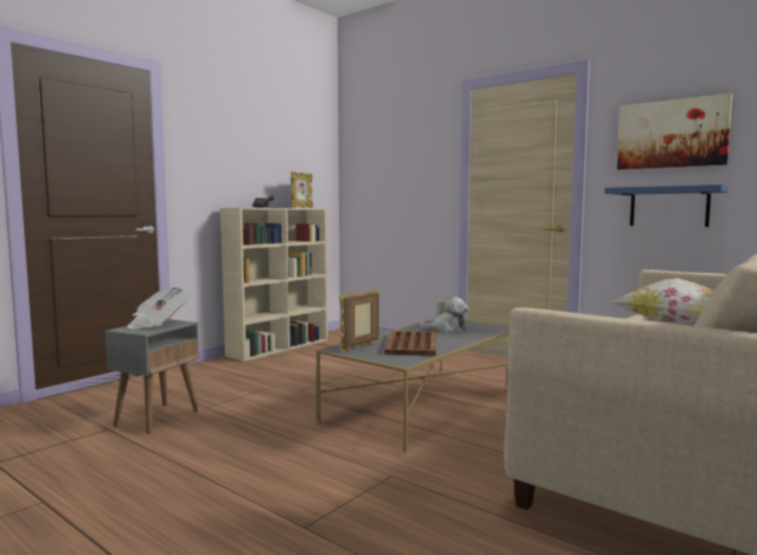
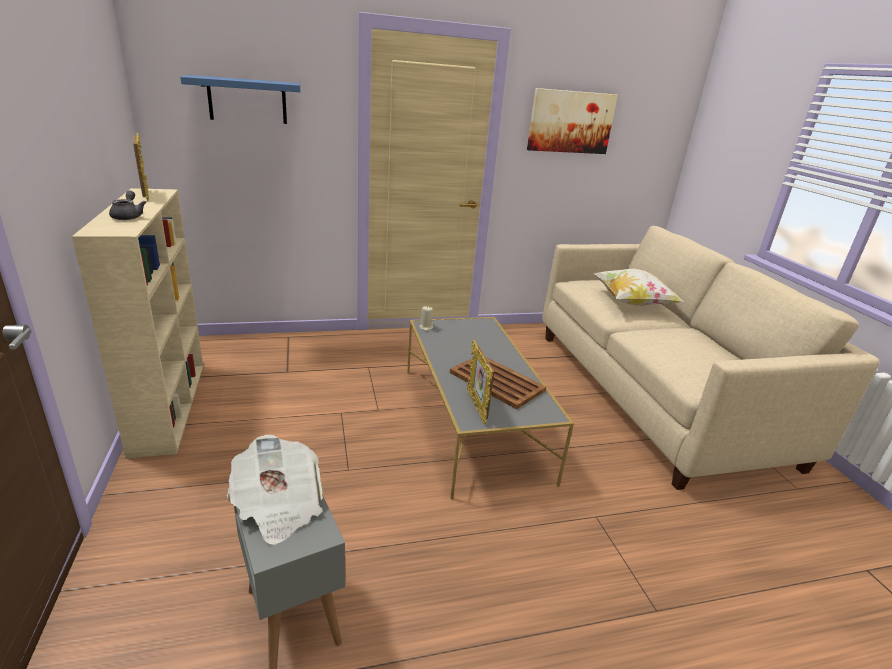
camera: 55 degrees left, 20 degrees up
plush toy [418,297,469,333] -> none
blue shelf [604,185,729,227] -> blue shelf moved to [180,75,300,124]

